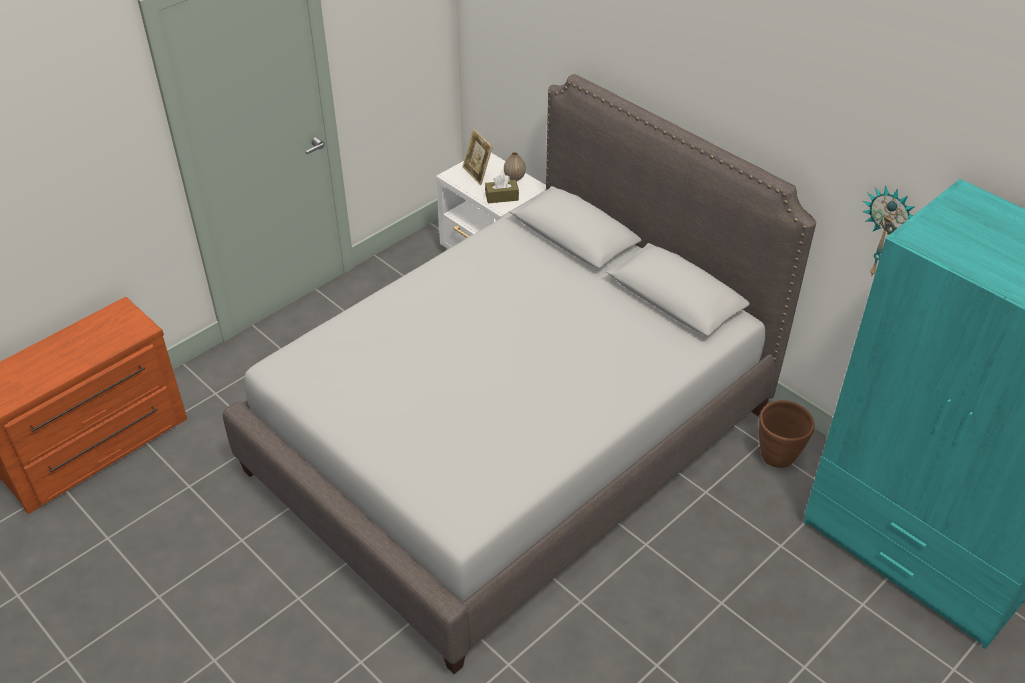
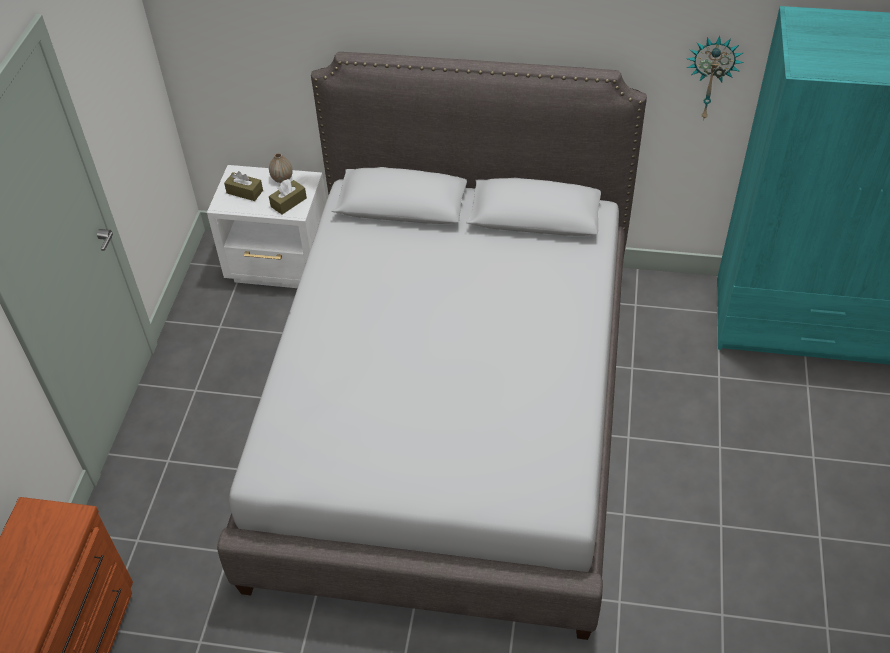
camera: 35 degrees left, 5 degrees up
picture frame [462,129,493,185] -> brown tissue box [224,171,263,201]
brown planter [759,400,815,468] -> none

